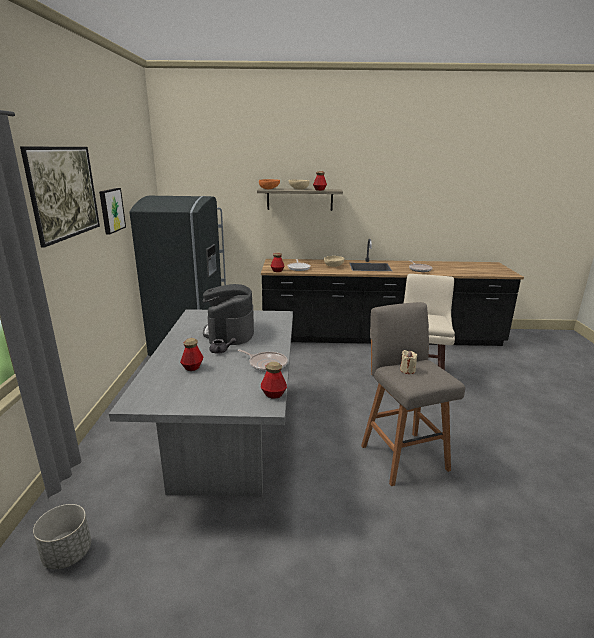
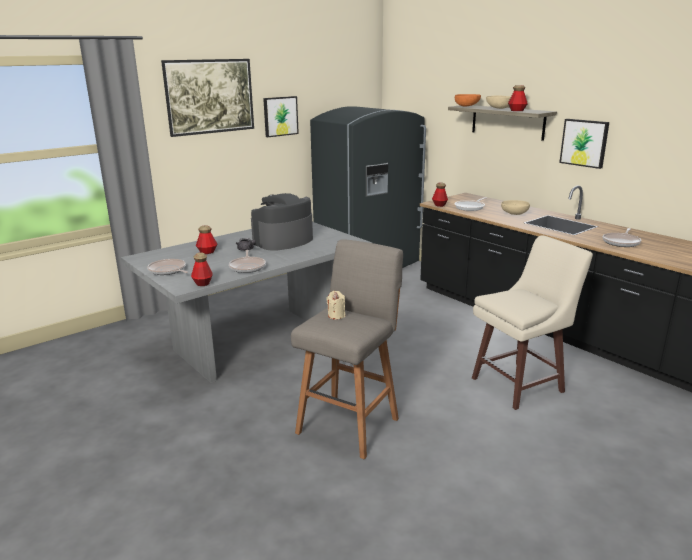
camera: 50 degrees right, 0 degrees up
grey planter [33,504,91,569] -> none
none -> frying pan [147,259,188,275]
none -> picture [559,119,609,169]

